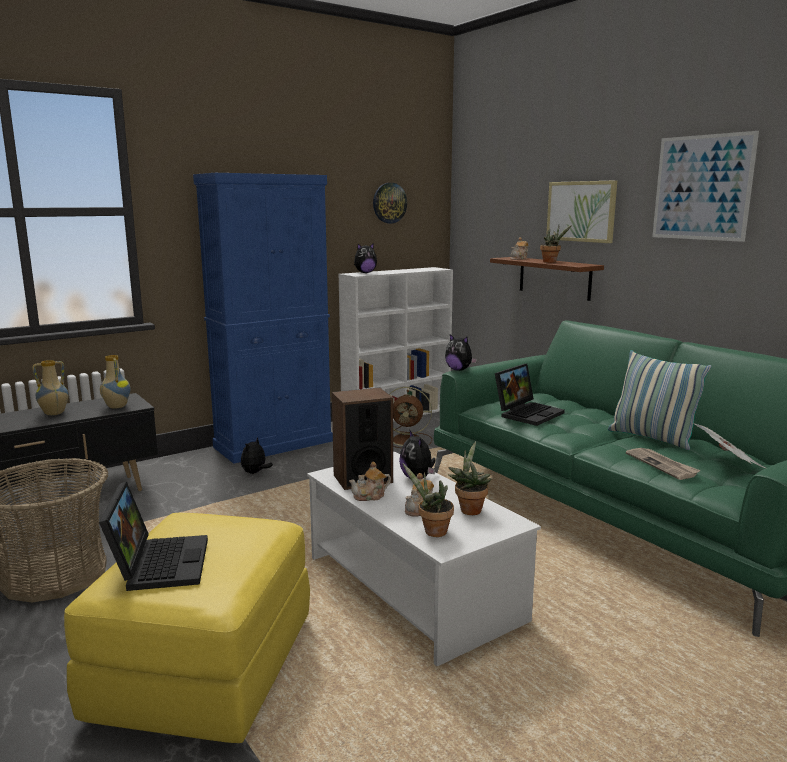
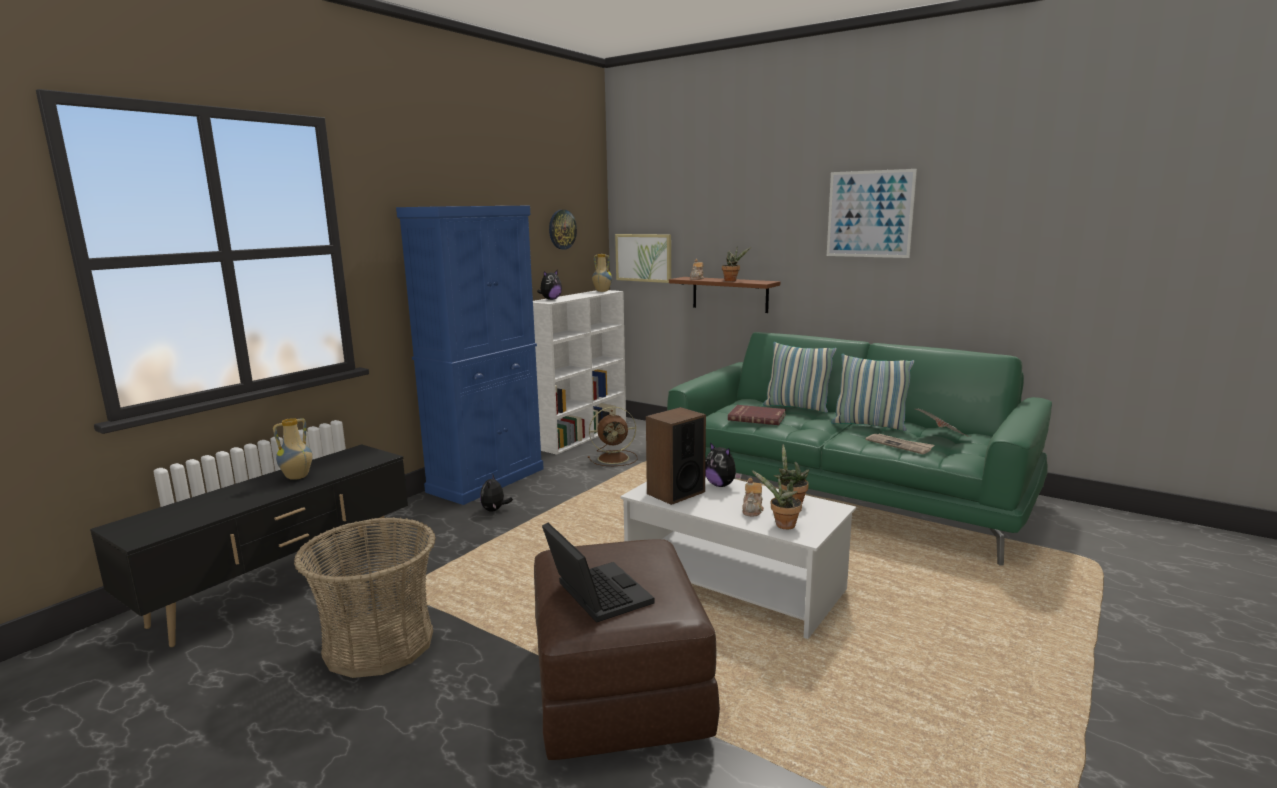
camera: 20 degrees left, 0 degrees up
yellow ottoman [64,513,310,743] -> brown ottoman [534,539,720,760]
vase [100,355,131,408] -> vase moved to [592,254,612,292]
teapot [349,462,391,501] -> none
plush toy [445,334,477,371] -> none
laptop [495,364,565,426] -> red book [728,405,786,425]
picture [546,180,617,243] -> picture moved to [615,234,671,283]
none -> pillow [763,342,837,413]

